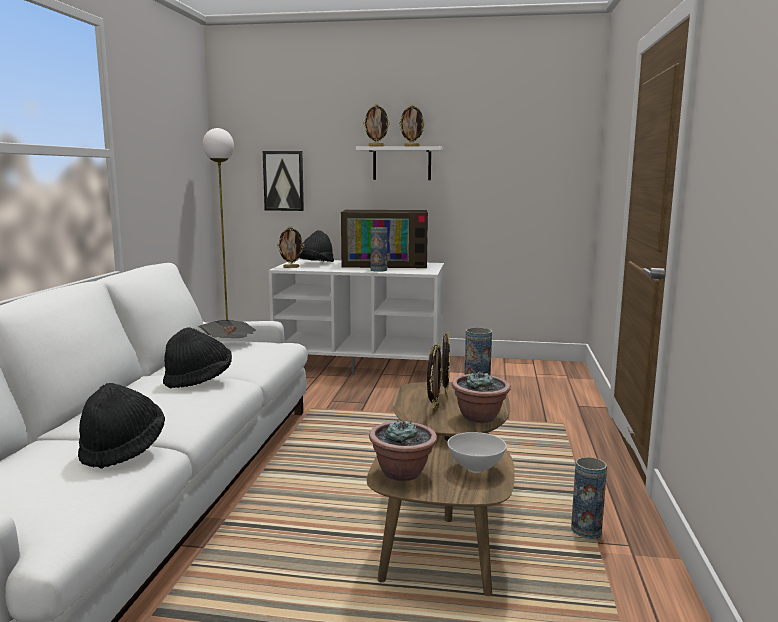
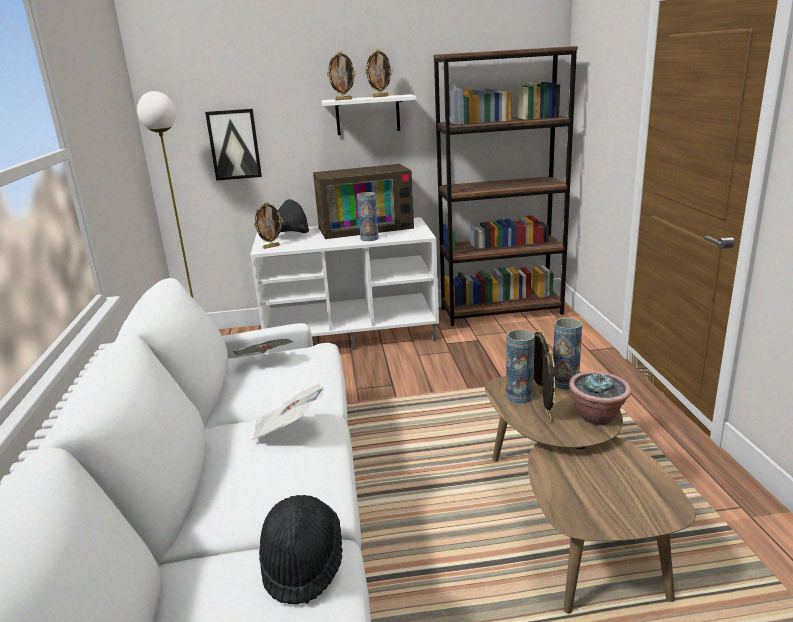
camera: 15 degrees left, 10 degrees up
black hat [163,327,232,388] -> newspaper [252,383,324,440]
potted plant [369,420,437,481] -> none
white bowl [447,432,507,473] -> none
vase [571,457,607,539] -> vase moved to [506,330,535,403]
none -> brown bookcase [433,46,578,326]

